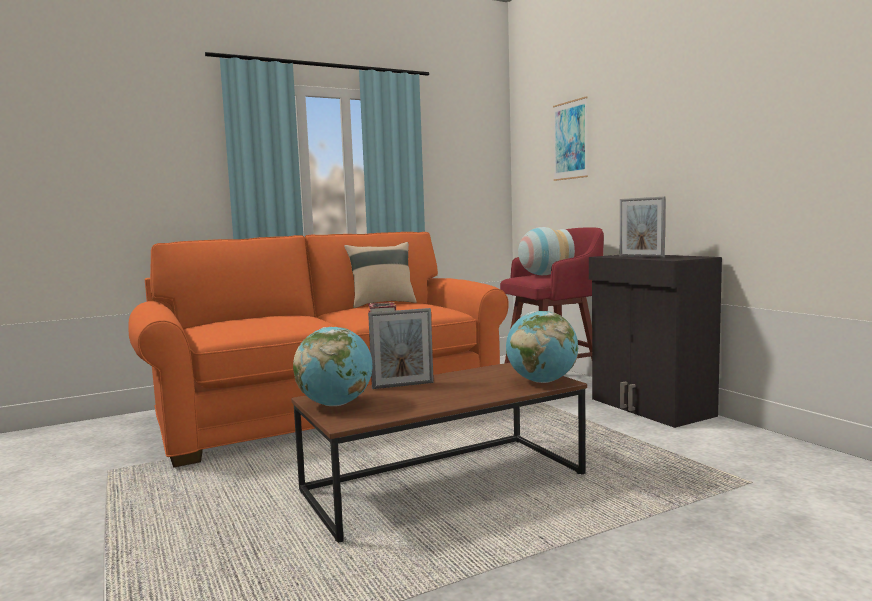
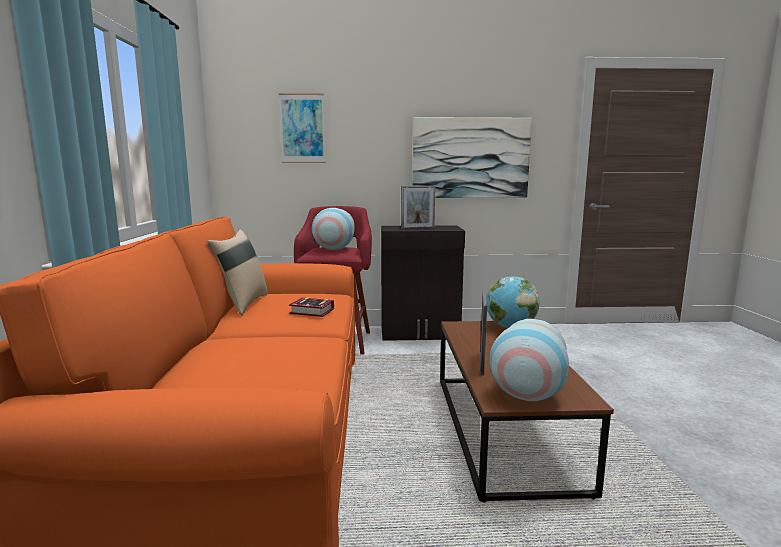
camera: 65 degrees left, 5 degrees up
globe [293,327,372,406] -> vase [490,319,569,401]
none -> picture [413,117,532,198]

